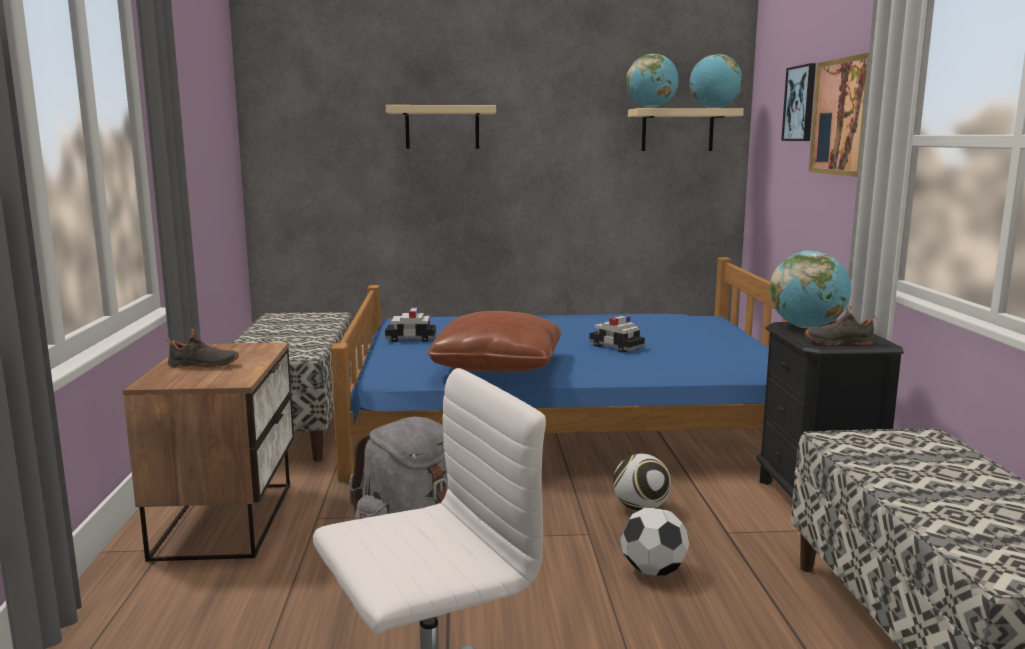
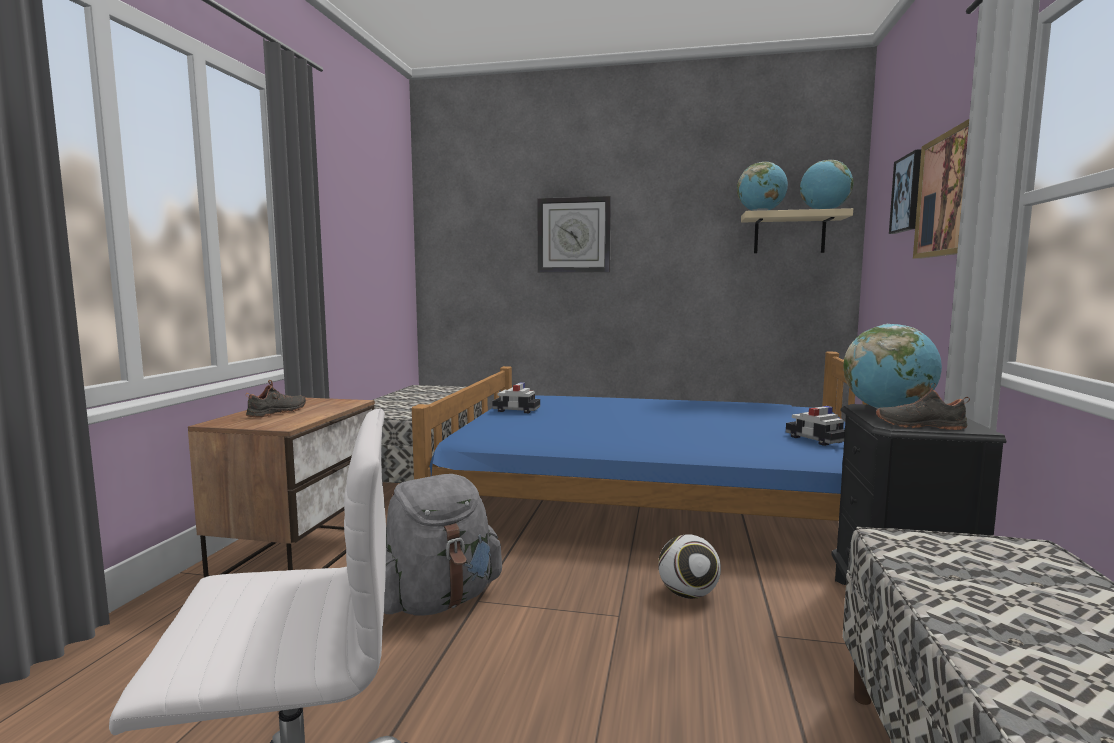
camera: 15 degrees right, 5 degrees down
black shoe [167,329,239,368] -> black shoe turned 75 degrees counterclockwise [245,380,306,418]
beige shelf [386,105,496,149] -> wall clock [537,196,611,273]
brown pillow [427,311,562,372] -> none
toy car [589,315,645,353] -> toy car moved to [786,406,845,446]
football [620,508,690,576] -> none

